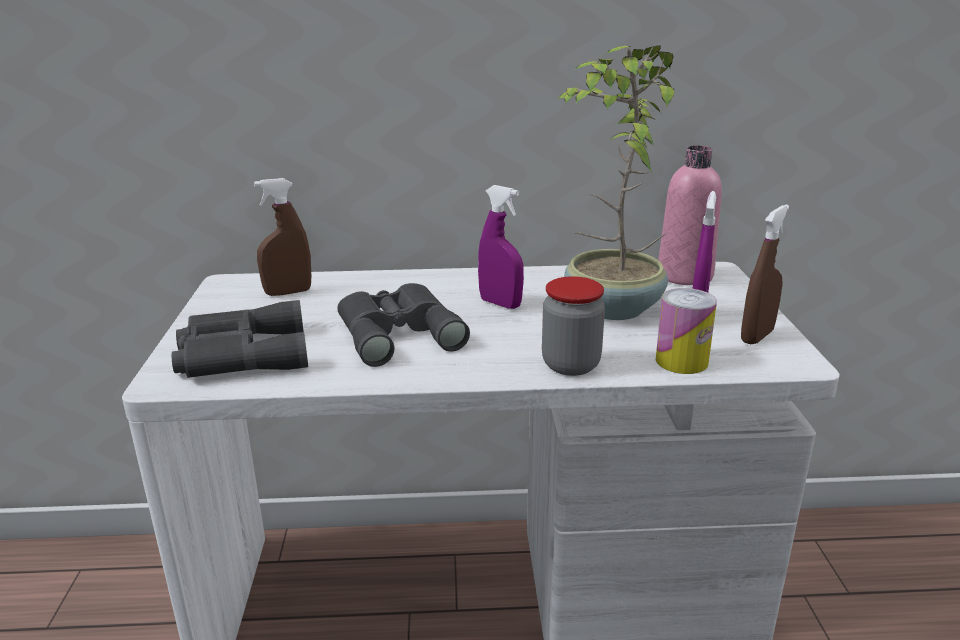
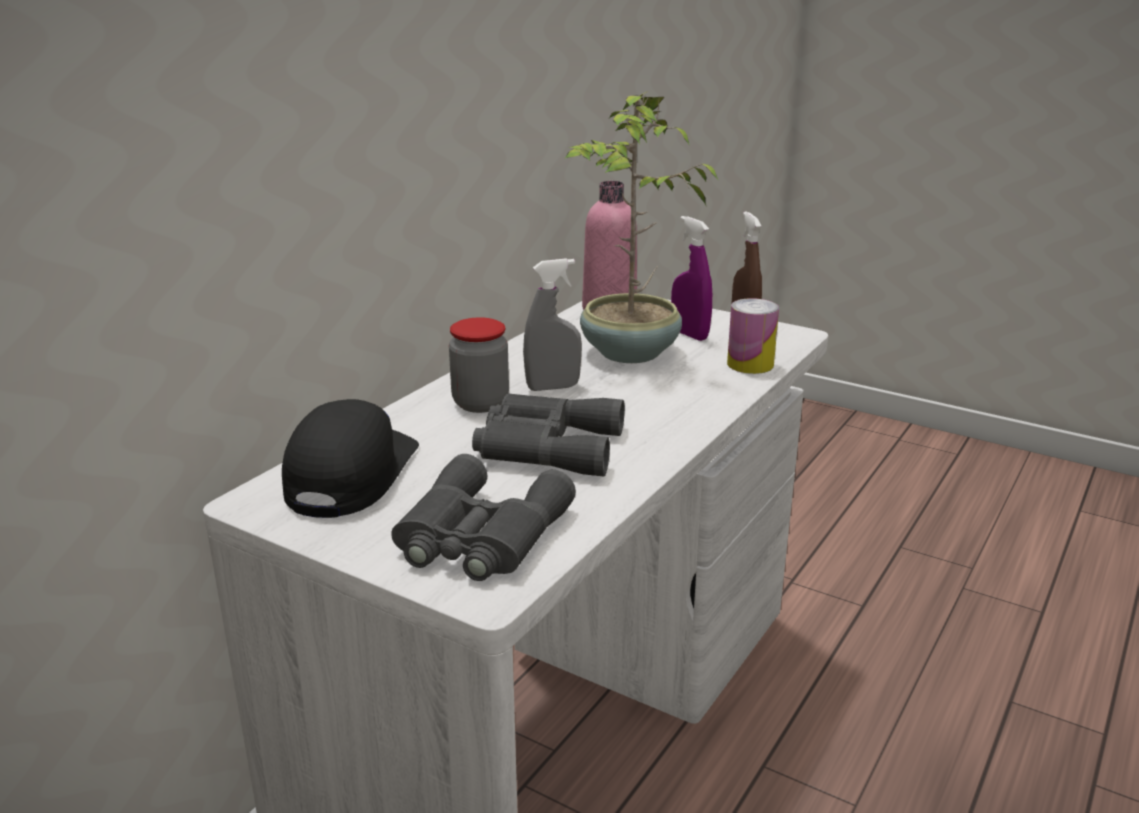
camera: 55 degrees left, 0 degrees up
brown spray bottle [254,178,311,296] -> black cap [282,399,419,518]
purple spray bottle [478,185,524,309] -> grey spray bottle [523,258,582,391]
jar [542,276,605,376] -> jar moved to [449,317,509,413]

